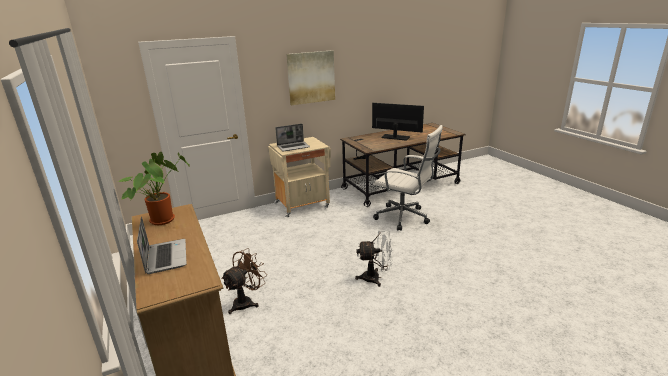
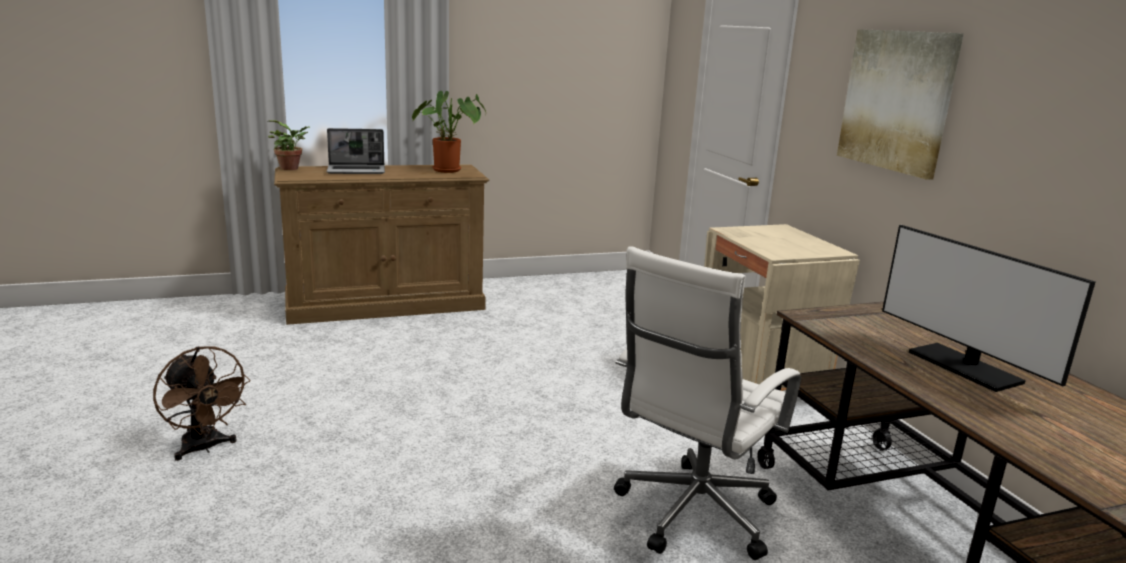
camera: 95 degrees right, 5 degrees down
brown fan [221,248,267,314] -> brown fan moved to [153,346,251,461]
laptop [275,124,310,151] -> none
white fan [355,230,393,287] -> none
monitor [372,103,424,141] -> monitor turned 120 degrees clockwise [882,225,1095,392]
none -> potted plant [267,120,310,170]

